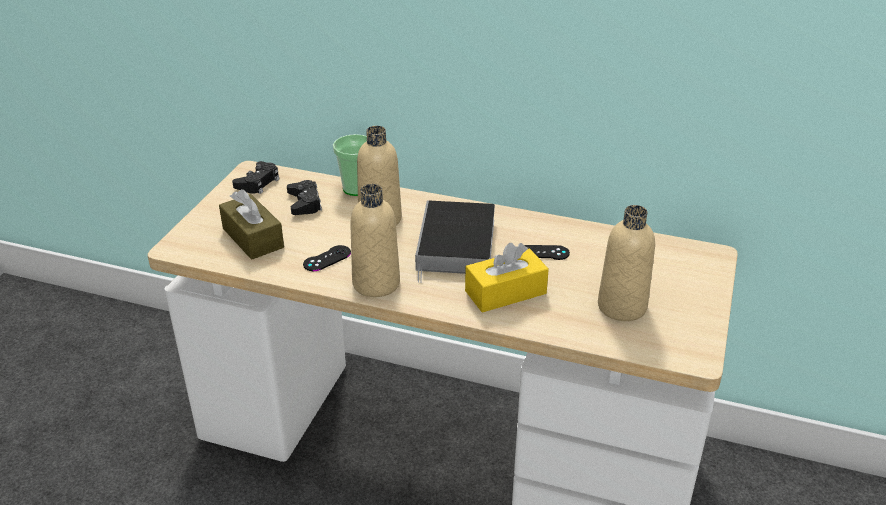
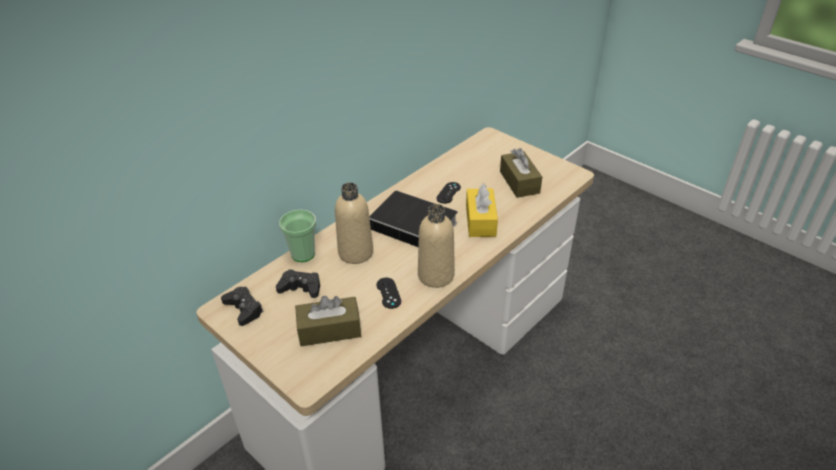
camera: 65 degrees left, 5 degrees up
beige bottle [598,205,655,321] -> brown tissue box [500,148,542,198]

